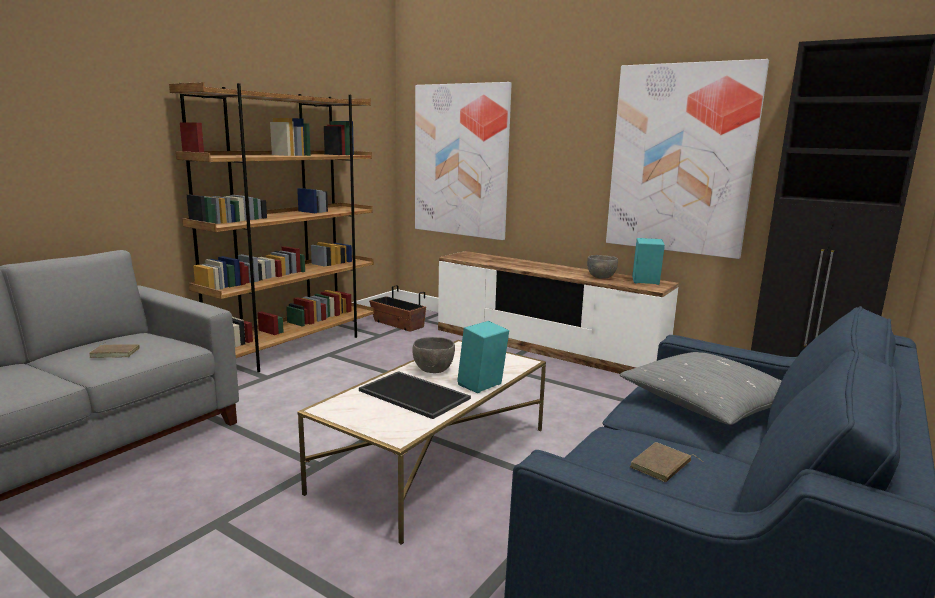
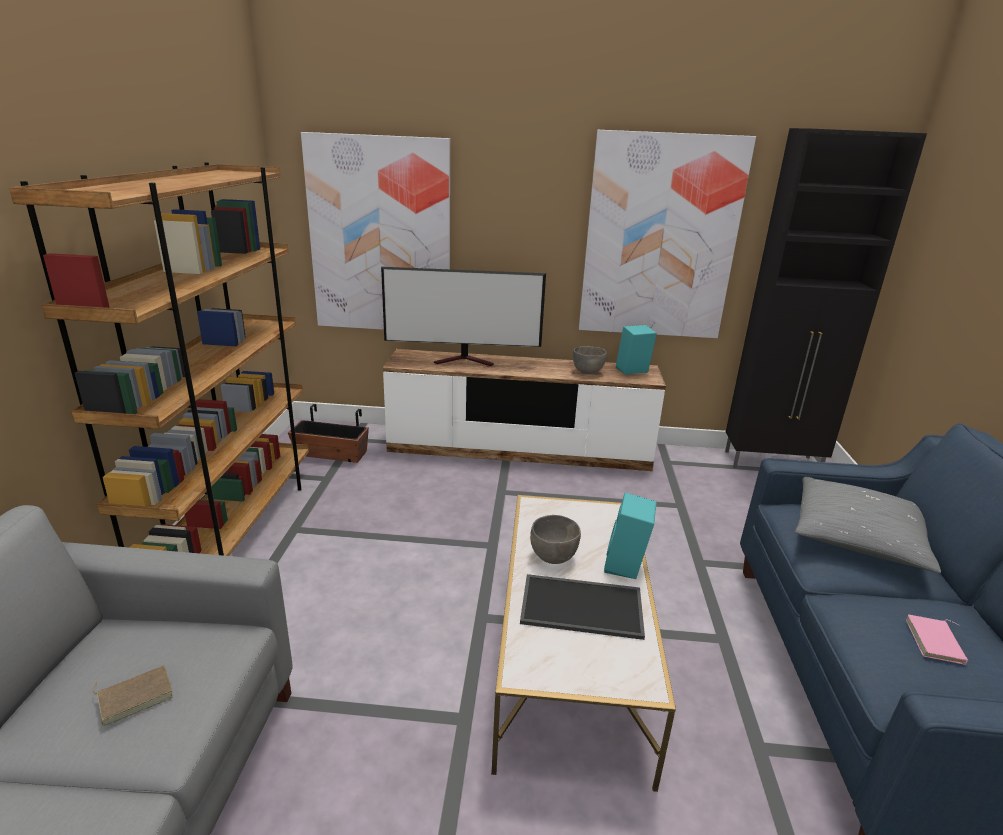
camera: 30 degrees left, 10 degrees up
brown book [630,442,703,483] -> pink book [906,615,968,665]
none -> television [381,267,546,366]

